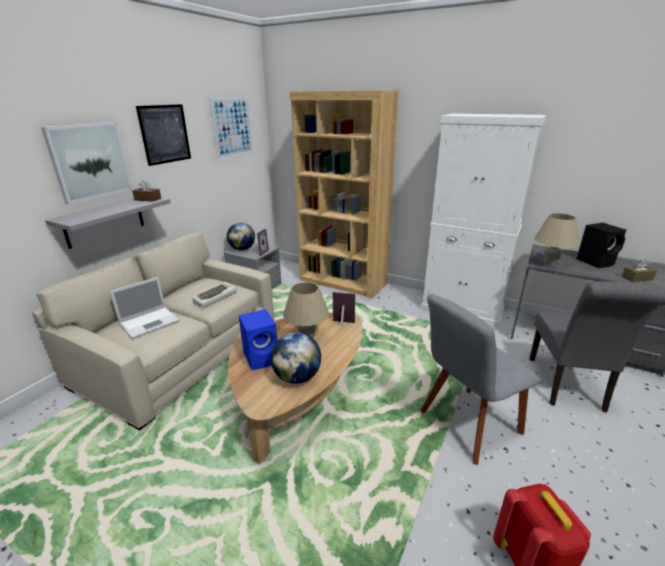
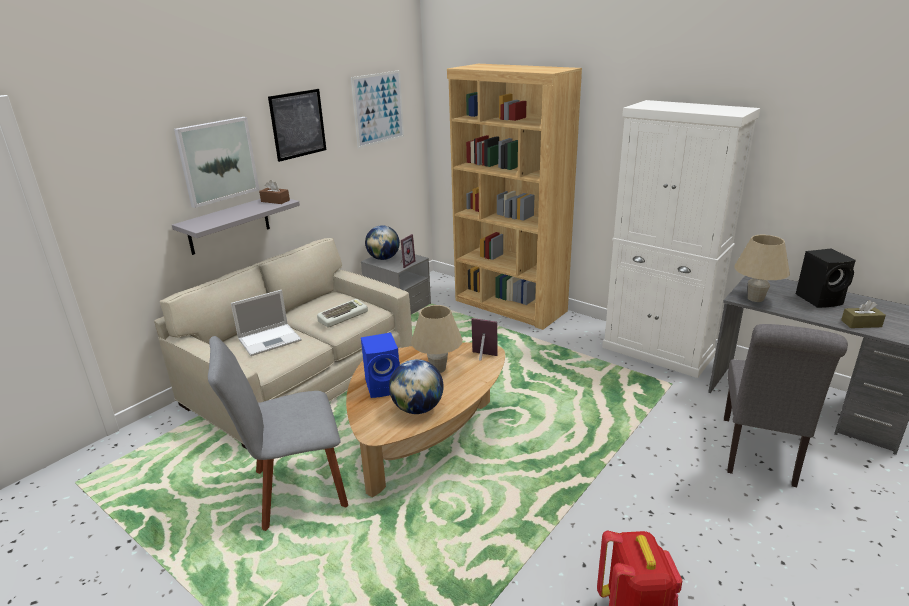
camera: 10 degrees right, 0 degrees up
grey chair [421,294,541,465] -> grey chair moved to [208,336,348,531]

